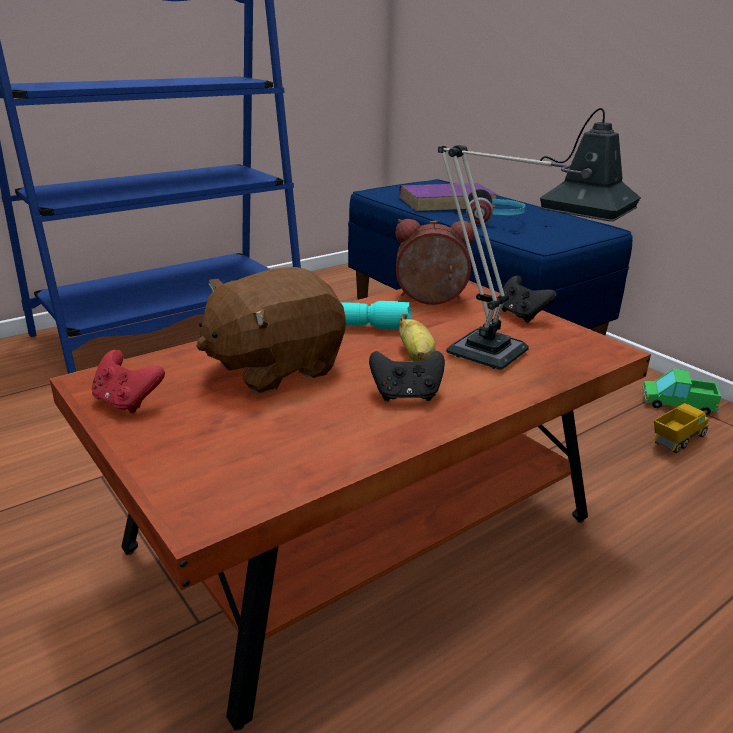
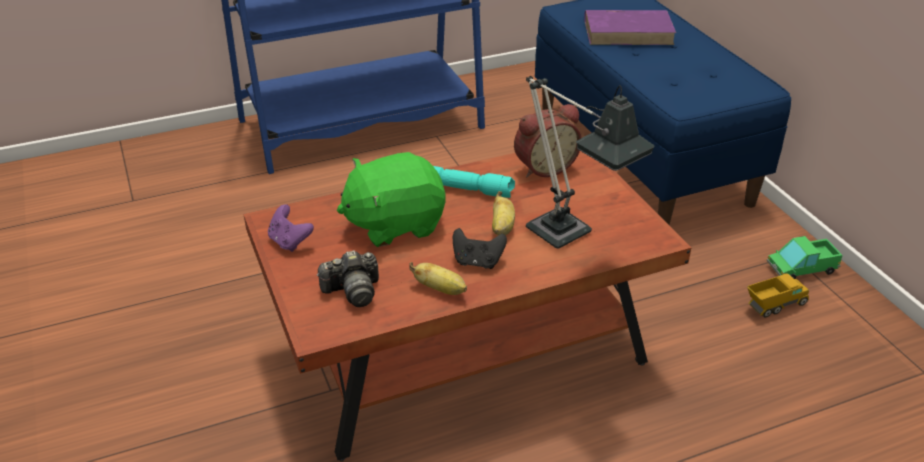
camera: 15 degrees right, 10 degrees up
red game controller [91,349,165,413] -> purple game controller [268,204,314,252]
brown plush toy [196,267,346,394] -> green plush toy [337,152,446,247]
alarm clock [395,219,475,305] -> alarm clock turned 135 degrees clockwise [514,104,581,178]
headphones [466,188,525,224] -> none
black game controller [502,276,557,323] -> none
toy truck [643,369,721,416] -> toy truck turned 45 degrees counterclockwise [767,236,842,279]
none -> camera [317,250,379,307]
none -> banana [409,262,467,295]

